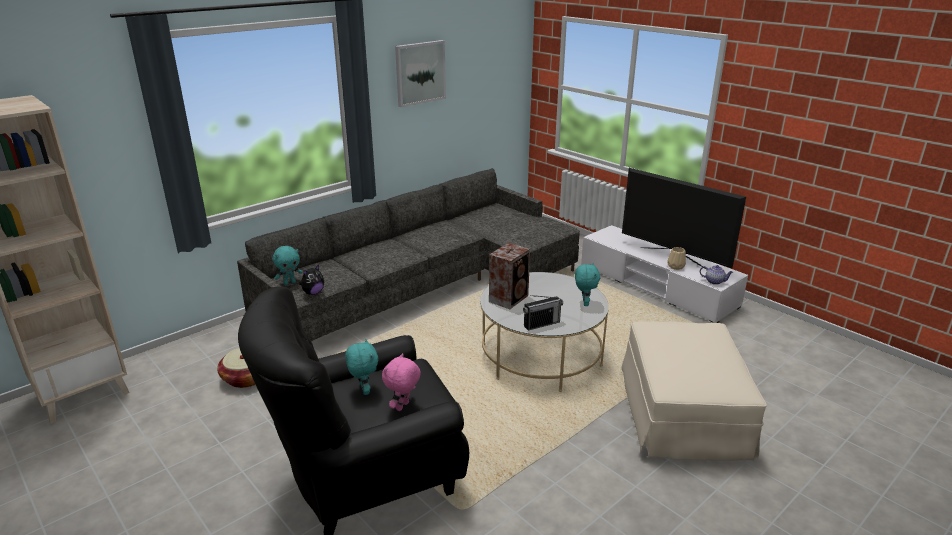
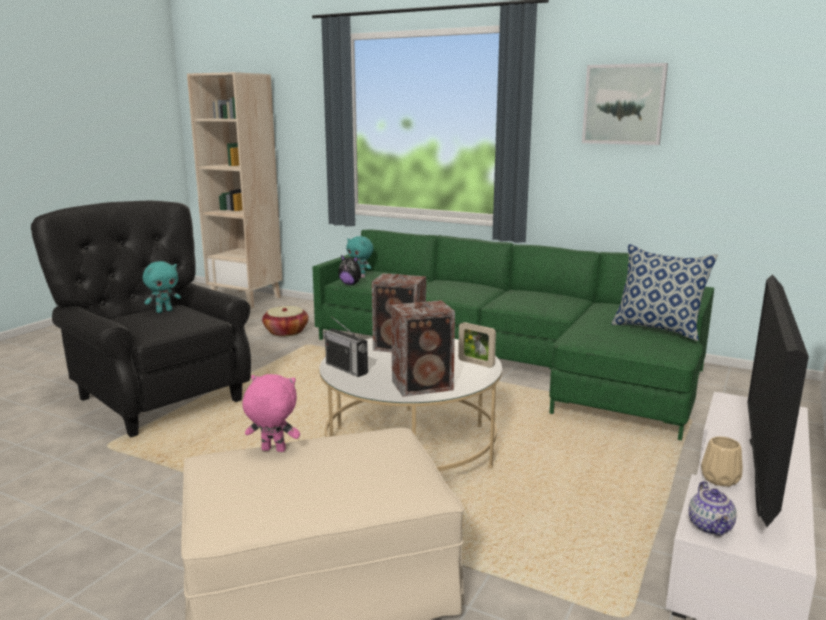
camera: 70 degrees right, 10 degrees down
grey sofa [237,168,580,341] -> green sofa [312,229,714,441]
pink plush toy [382,353,421,411] -> pink plush toy moved to [243,374,300,452]
turquoise plush toy [575,263,600,306] -> speaker [391,300,455,397]
none -> picture frame [458,322,496,368]
none -> pillow [612,244,718,341]

